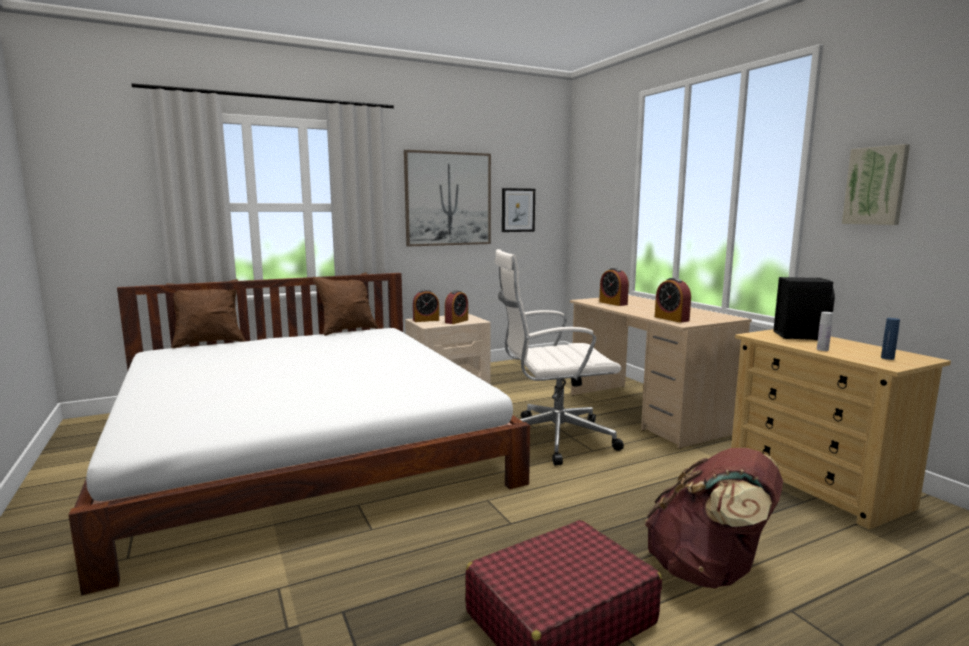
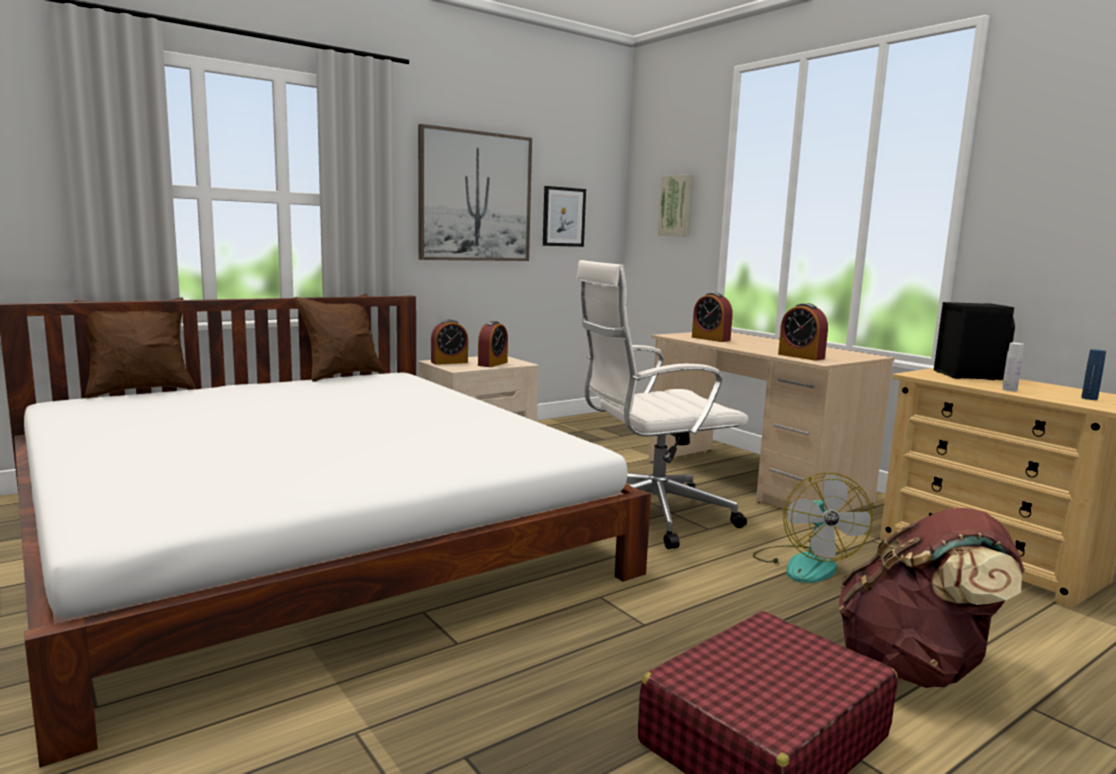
camera: 10 degrees left, 0 degrees up
picture [842,144,910,225] -> picture moved to [657,174,694,237]
none -> fan [753,472,873,583]

